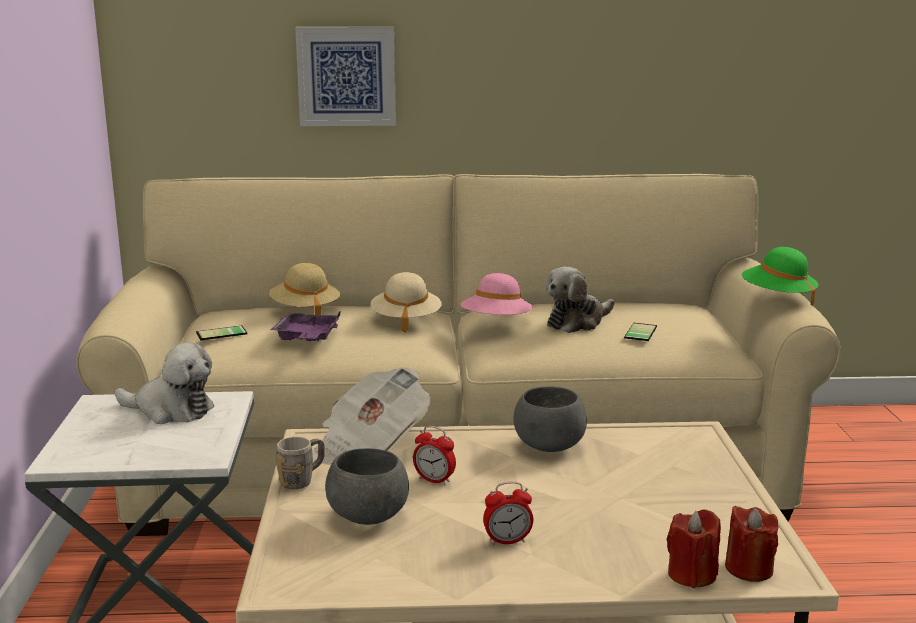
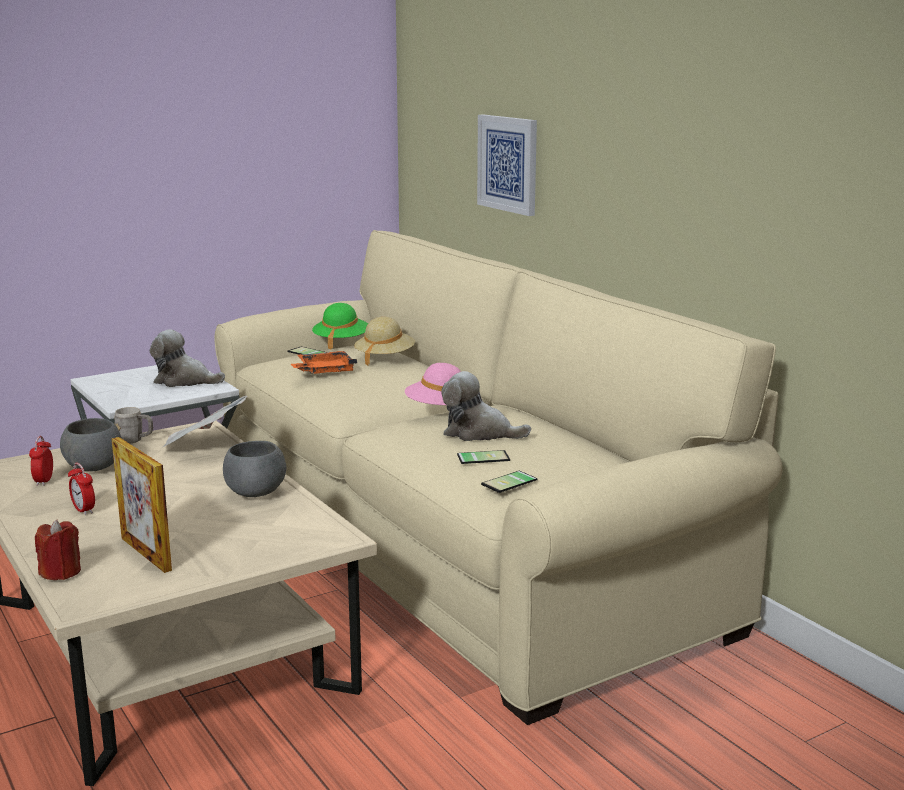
camera: 60 degrees right, 0 degrees up
plush toy [115,342,214,424] -> plush toy turned 120 degrees clockwise [150,329,225,387]
purple tray [271,311,341,341] -> orange tray [291,351,357,374]
beige hat [371,272,441,333] -> none
alarm clock [413,426,456,485] -> alarm clock moved to [29,436,53,486]
red candle [725,506,779,582] -> none
green hat [742,247,819,306] -> green hat moved to [312,303,368,350]
none -> picture frame [112,437,172,573]
none -> phone [481,471,538,493]

